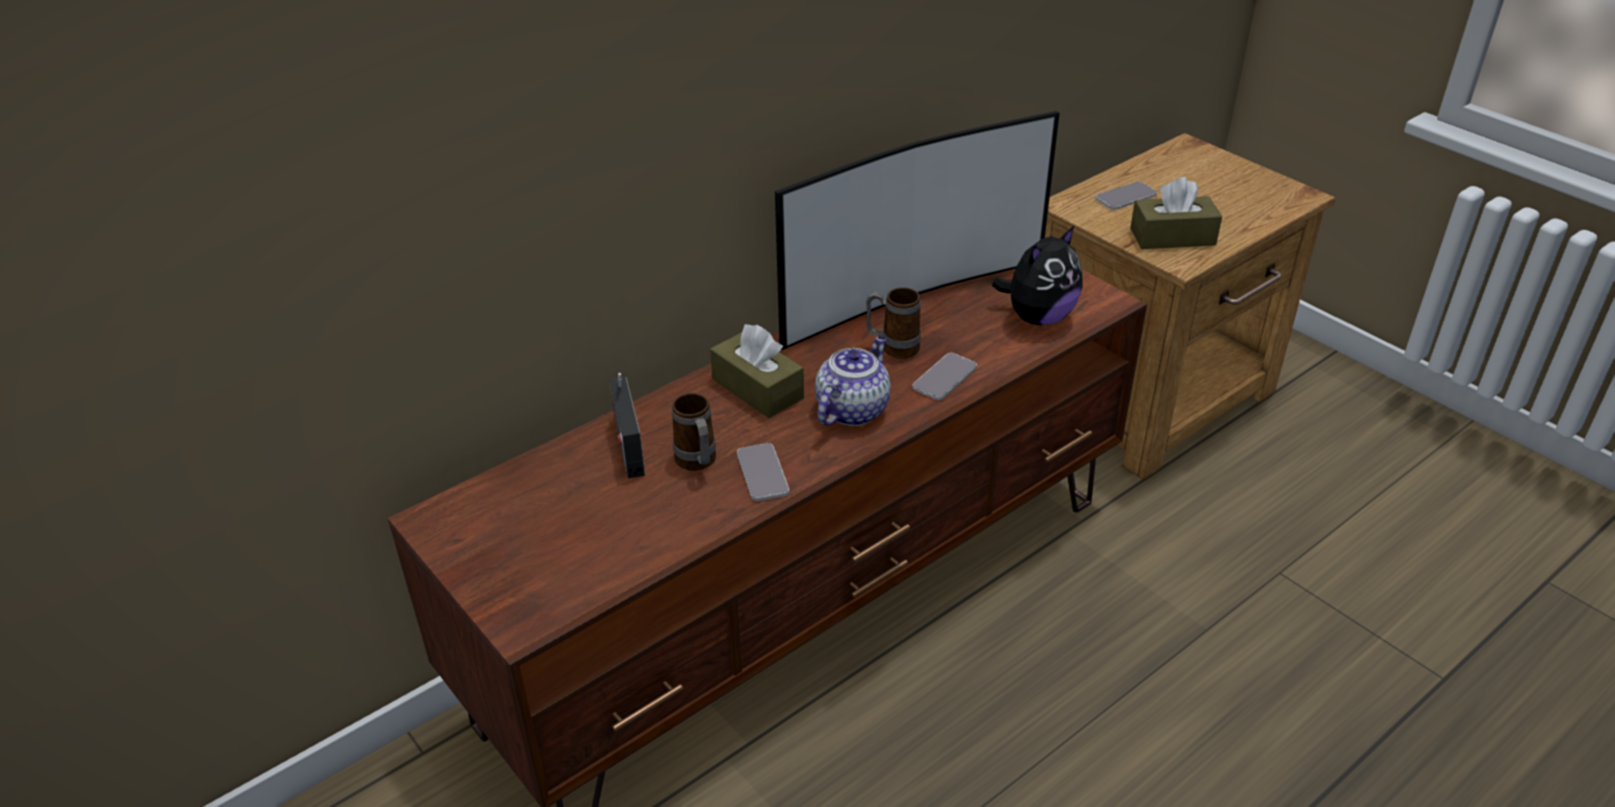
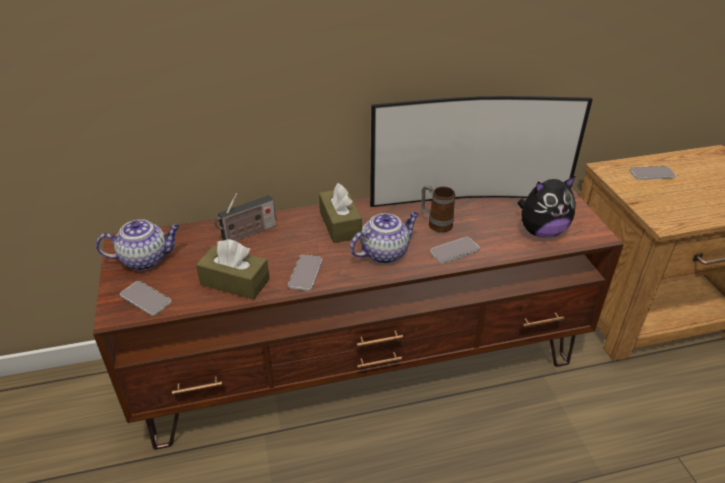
camera: 25 degrees right, 0 degrees up
radio [610,373,645,478] -> radio turned 135 degrees counterclockwise [214,193,276,241]
mug [672,393,716,471] -> none
brown tissue box [1130,177,1222,249] -> brown tissue box moved to [196,239,269,300]
none -> teapot [96,219,180,271]
none -> phone [120,281,171,316]

